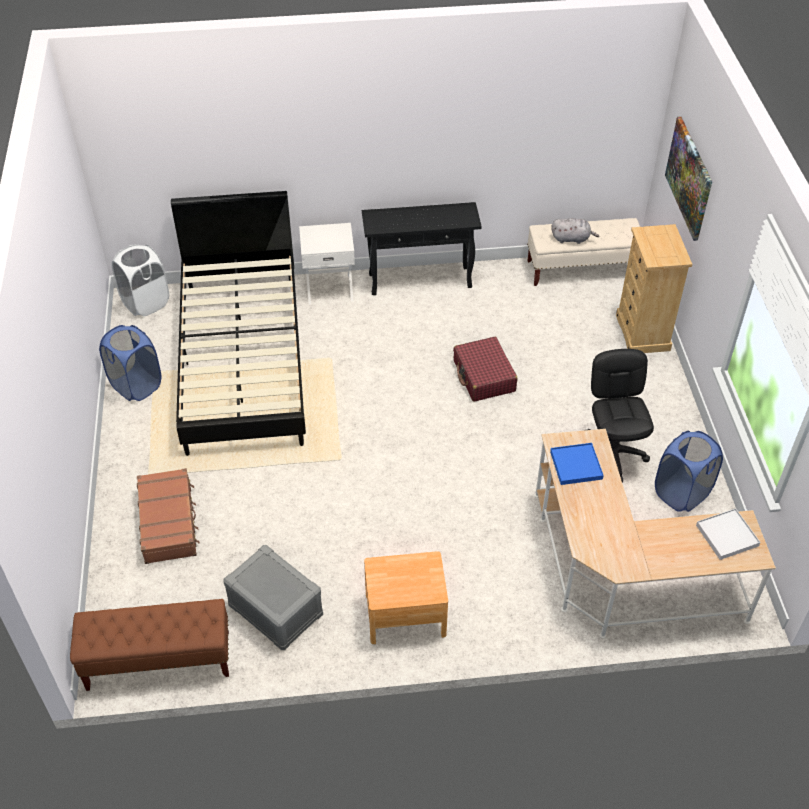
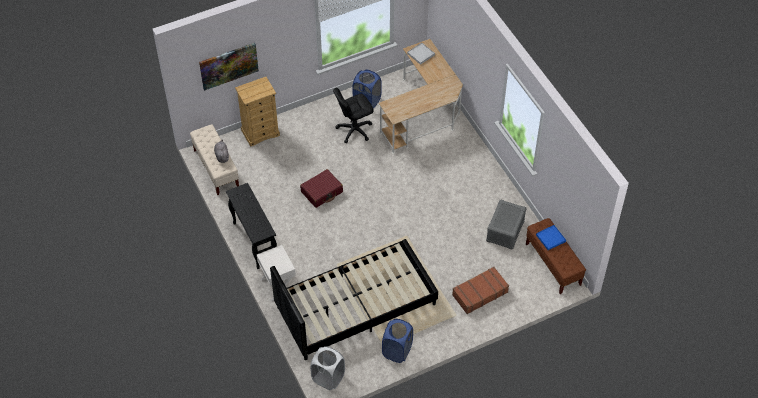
camera: 110 degrees left, 5 degrees up
brown nightstand [364,551,448,644] -> none
blue tray [550,443,604,485] -> blue tray moved to [536,225,566,250]

